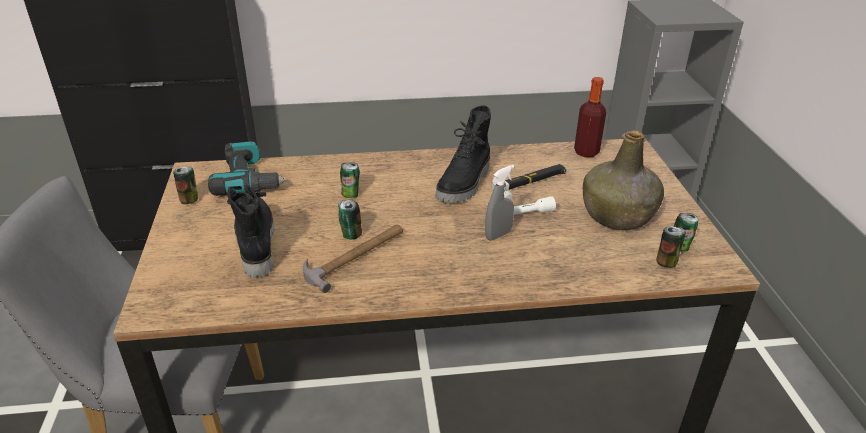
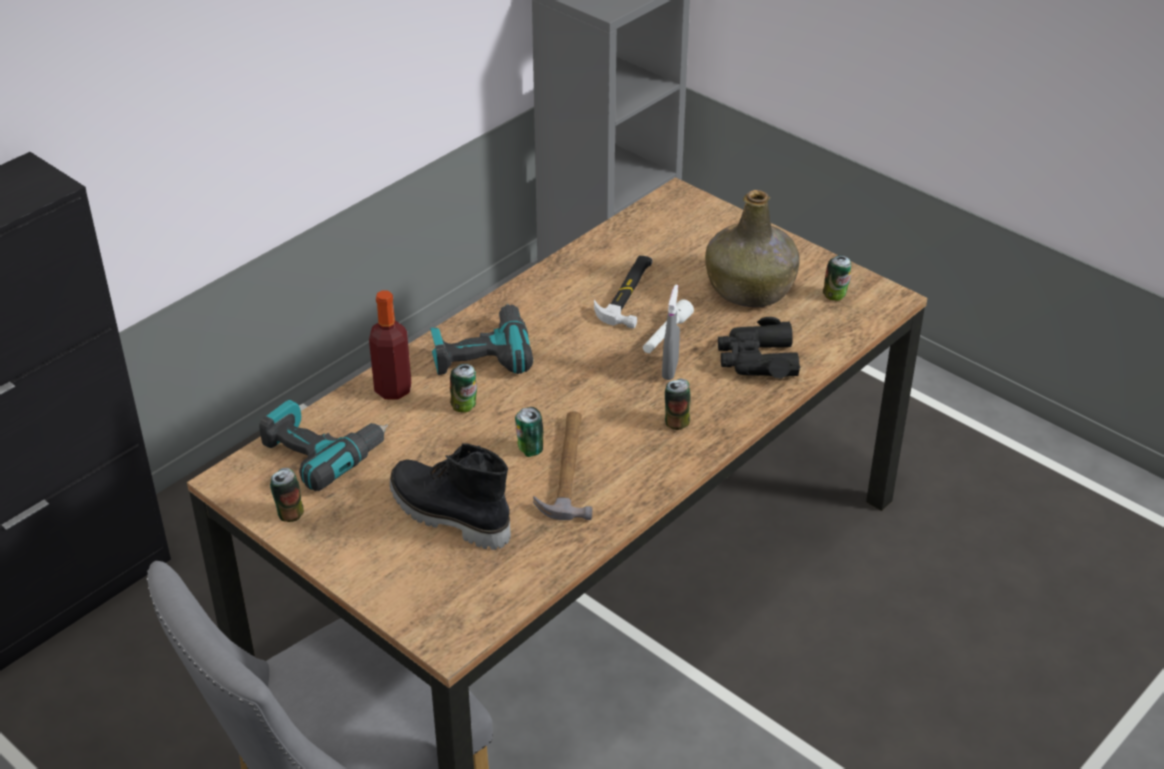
camera: 40 degrees left, 5 degrees up
black boot [436,105,491,203] -> none
bottle [574,77,606,157] -> bottle moved to [369,290,411,400]
can [656,226,686,268] -> can moved to [665,378,690,430]
none -> power drill [430,304,533,375]
none -> black binoculars [718,317,800,378]

